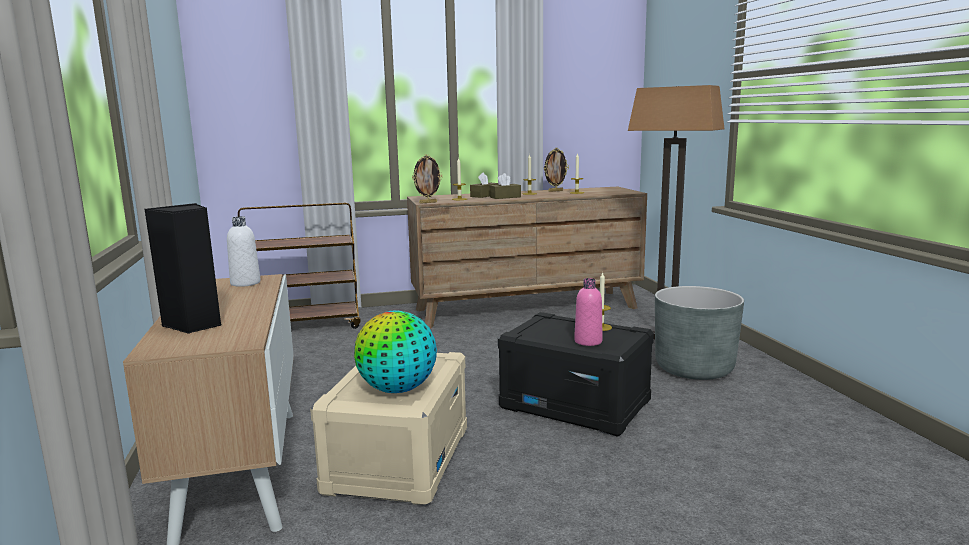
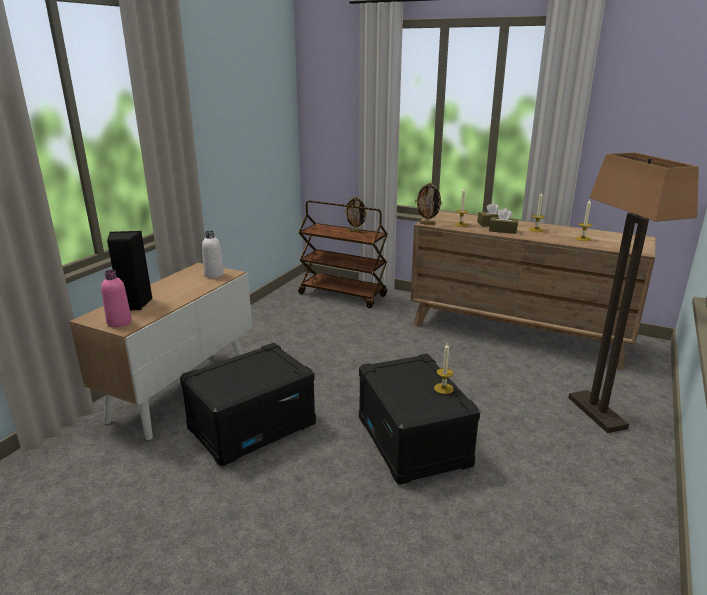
camera: 40 degrees right, 10 degrees up
beige storage box [310,352,467,506] -> black storage box [180,343,316,467]
globe [354,310,437,393] -> none
picture frame [543,148,569,192] -> picture frame moved to [344,196,367,232]
pink bottle [574,278,602,346] -> pink bottle moved to [101,270,132,327]
grey planter [655,286,744,380] -> none

